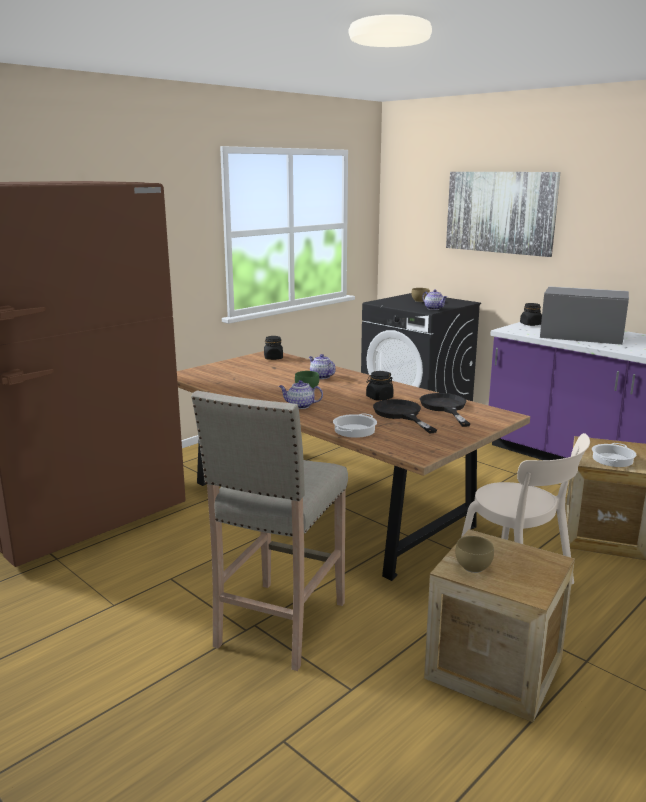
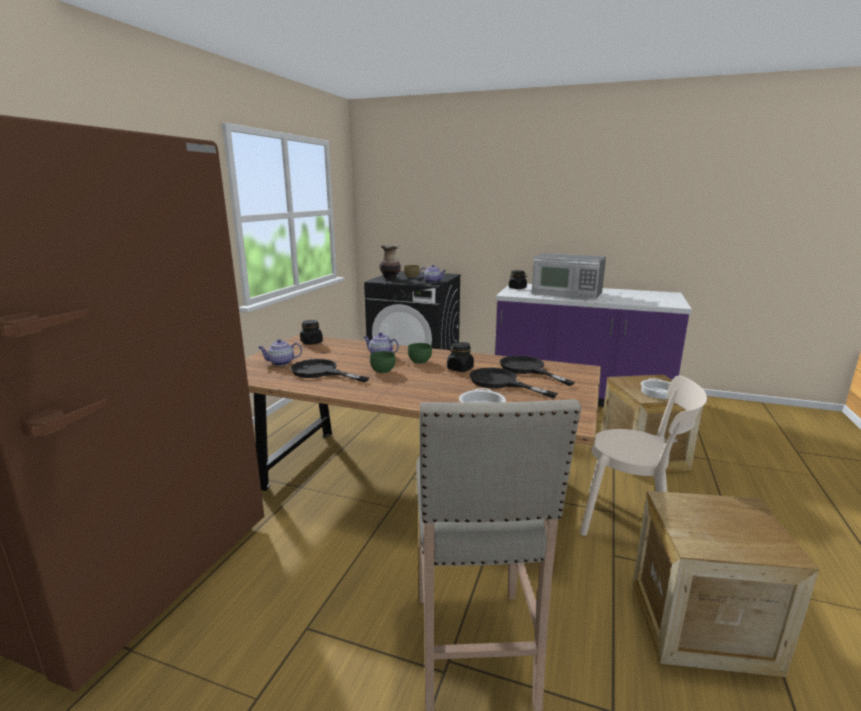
camera: 25 degrees left, 0 degrees up
teapot [279,380,323,409] -> teapot moved to [258,339,302,366]
picture [446,172,560,257] -> none
brown bowl [455,536,494,573] -> none
microwave [540,286,629,345] -> microwave turned 150 degrees counterclockwise [531,253,606,300]
none -> black frying pan [291,359,369,382]
none -> vase [379,244,401,279]
none -> green bowl [408,343,432,364]

